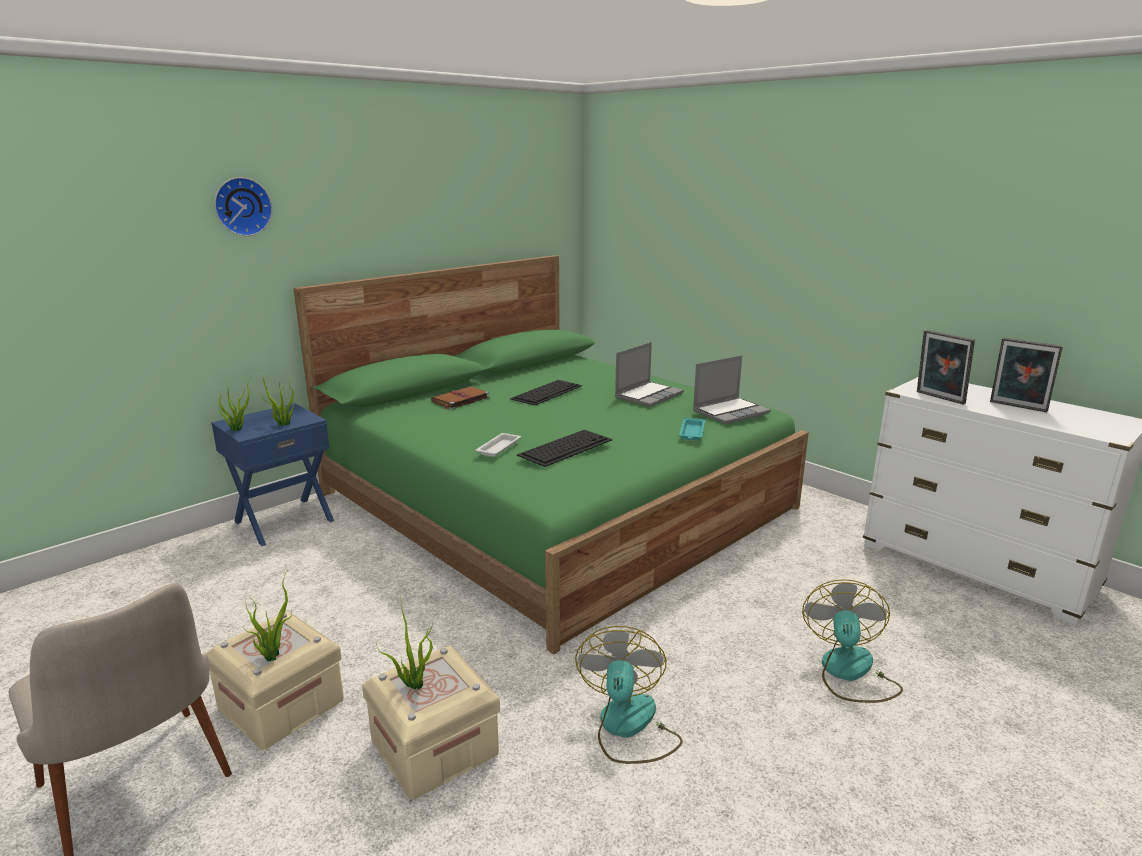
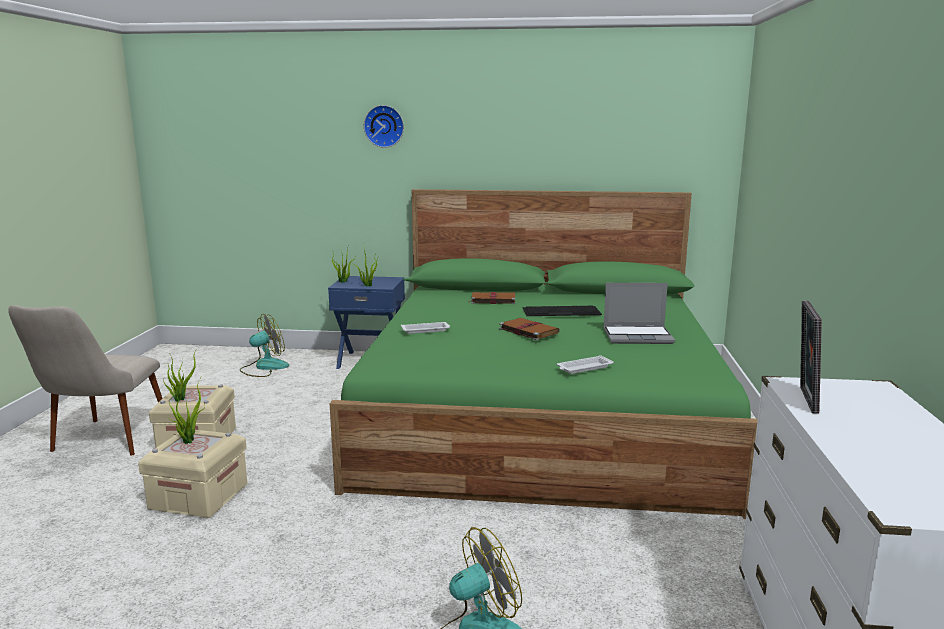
camera: 50 degrees right, 5 degrees down
keyboard [517,430,613,467] -> none
fan [575,626,683,764] -> fan moved to [240,314,289,377]
turquoise tray [679,418,705,440] -> white tray [557,355,614,374]
laptop [693,355,771,424] -> none
picture frame [990,338,1063,412] -> none
none -> brown book [499,318,560,340]

